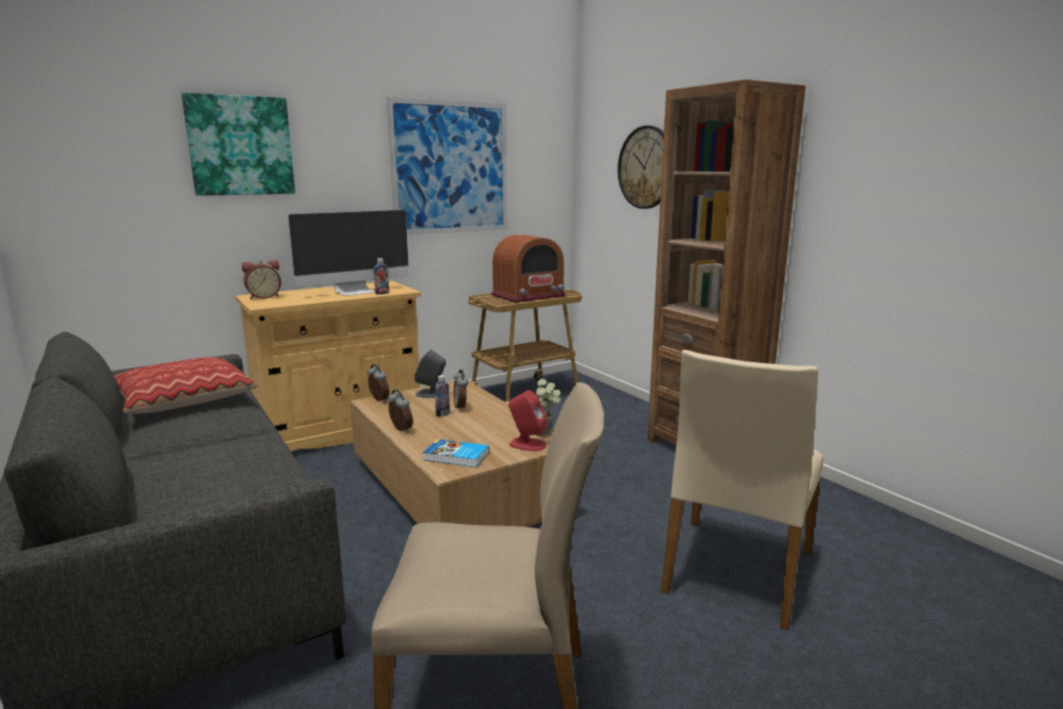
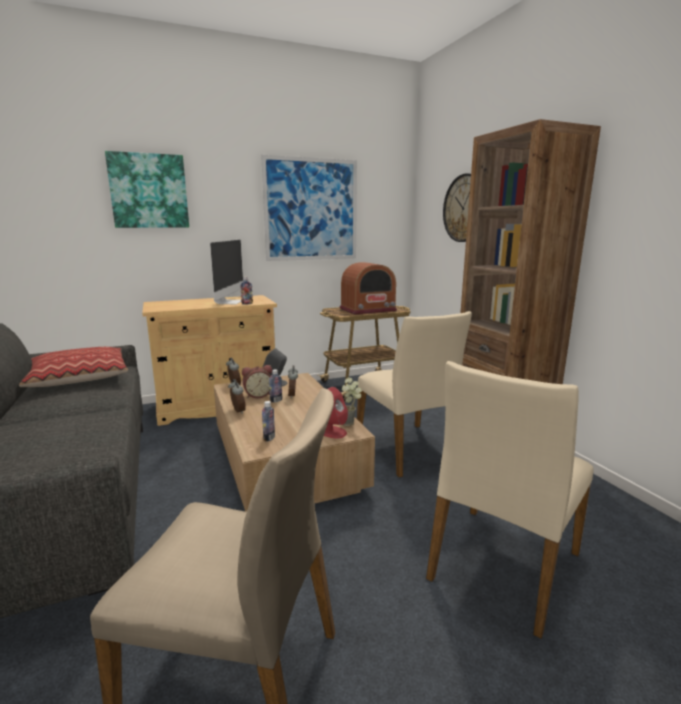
camera: 10 degrees right, 0 degrees up
alarm clock [242,260,281,299] -> alarm clock moved to [242,365,272,398]
monitor [288,210,409,296] -> monitor turned 60 degrees counterclockwise [210,240,243,304]
book [423,439,489,467] -> bottle [262,401,275,442]
none -> beige chair [357,311,472,477]

